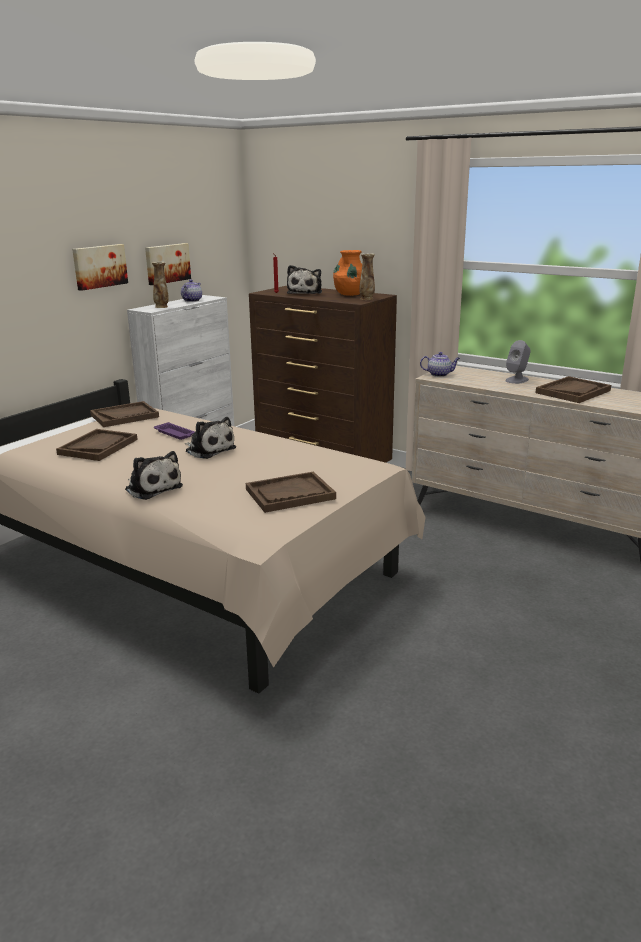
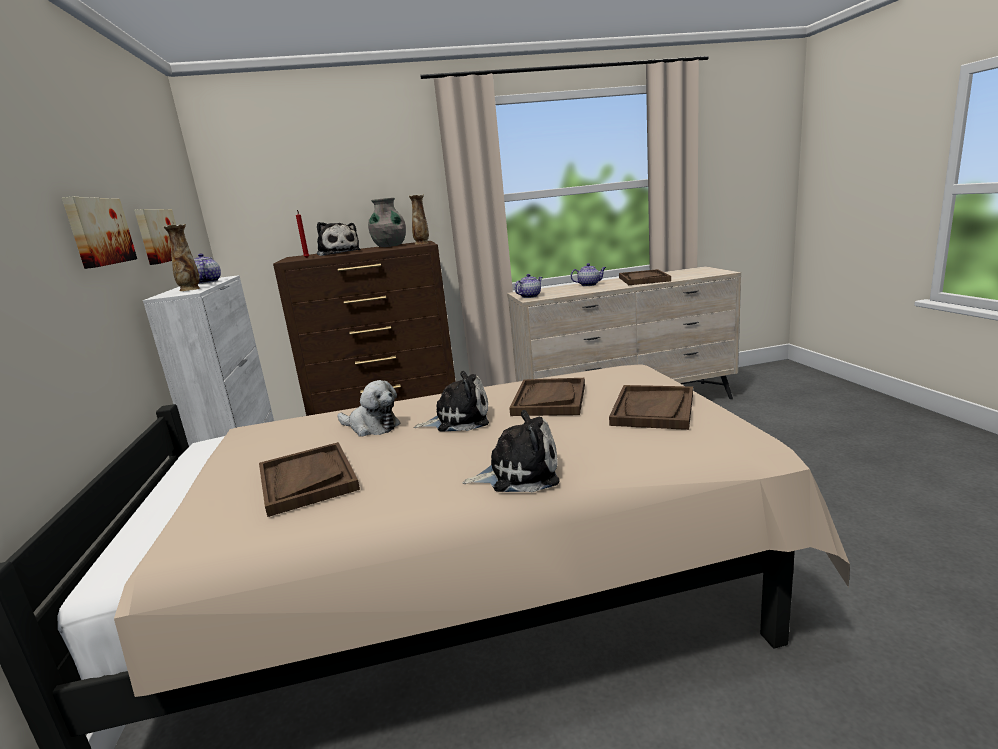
camera: 45 degrees left, 5 degrees down
brown tray [90,401,159,427] -> brown tray moved to [509,378,585,416]
purple tray [154,422,195,440] -> plush toy [337,380,401,437]
orange vase [333,250,362,296] -> grey vase [368,198,406,247]
grey speaker [505,340,531,384] -> teapot [571,263,606,286]

